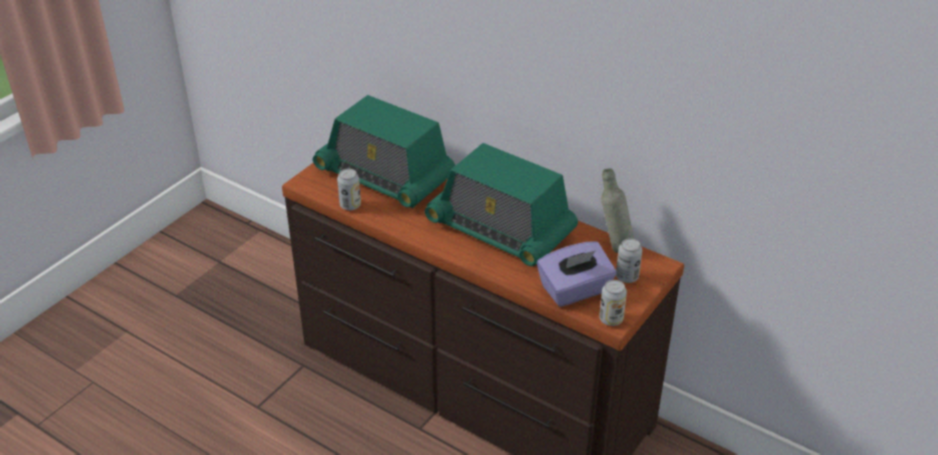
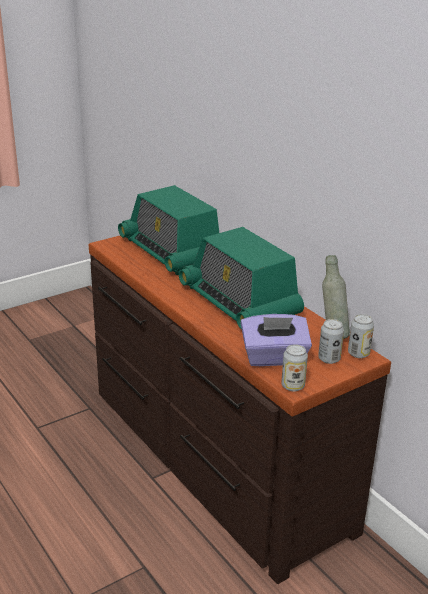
camera: 20 degrees right, 10 degrees down
can [337,169,361,210] -> can moved to [348,314,374,358]

